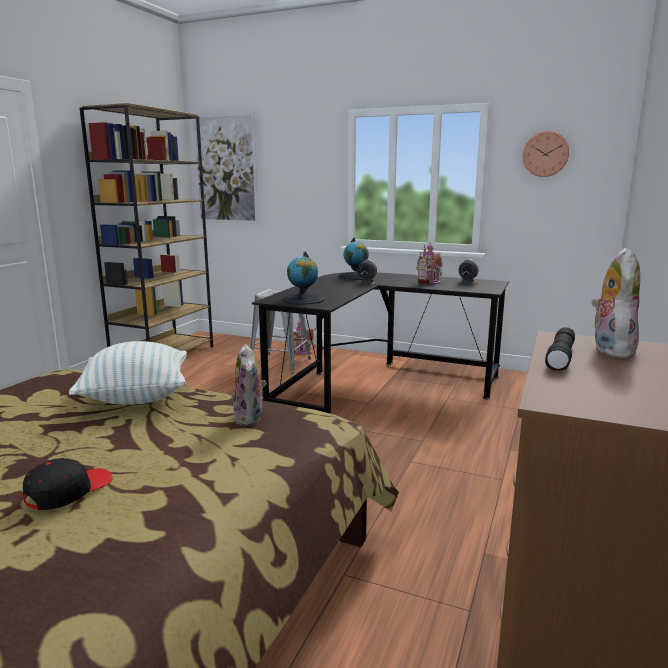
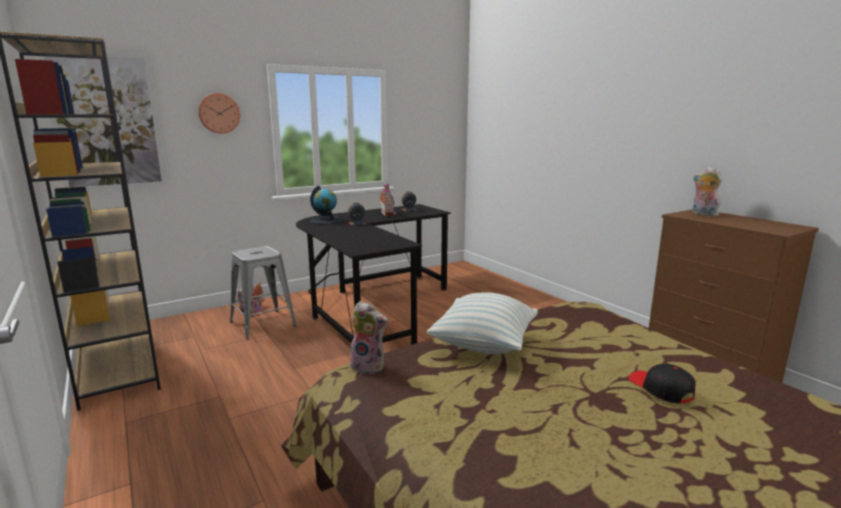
camera: 55 degrees left, 0 degrees up
plush toy [233,344,267,426] -> plush toy moved to [350,301,388,375]
globe [282,252,324,305] -> none
wall clock [523,131,569,177] -> wall clock moved to [198,93,240,134]
black flashlight [545,327,575,371] -> none

